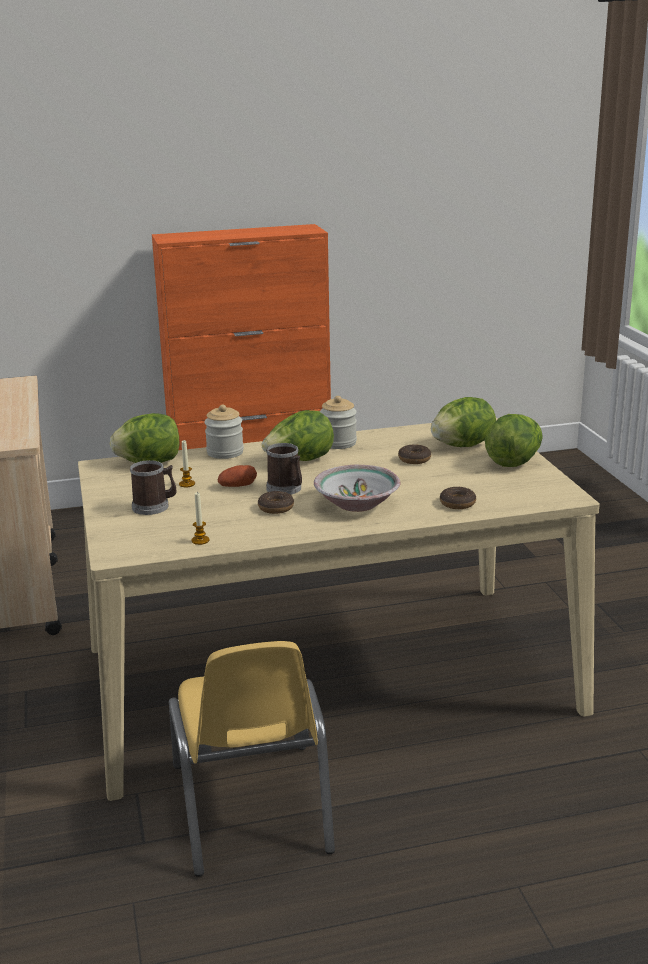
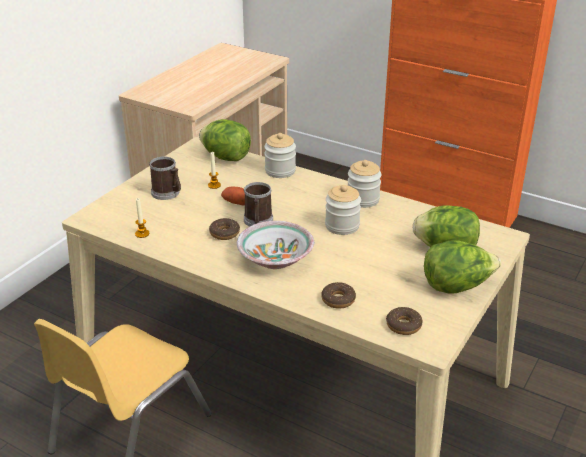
camera: 45 degrees right, 10 degrees up
lettuce [261,410,334,461] -> none
donut [398,444,431,464] -> donut moved to [386,307,423,335]
none -> jar [325,185,361,235]

